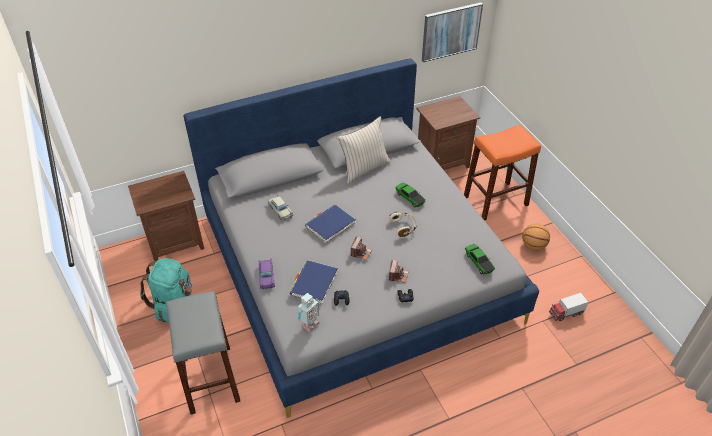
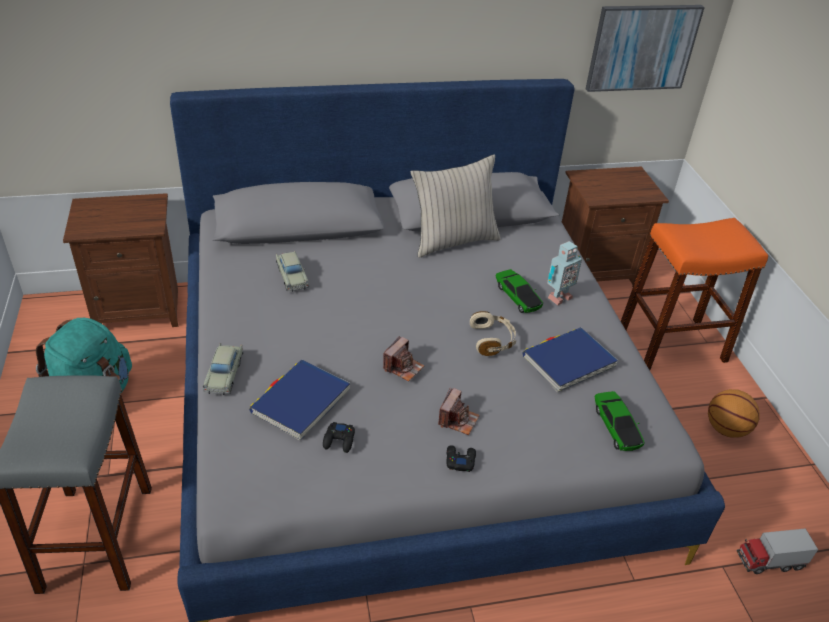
camera: 10 degrees right, 5 degrees down
purple toy car [259,259,275,289] -> beige toy car [203,343,243,395]
toy robot [298,293,319,332] -> toy robot moved to [547,241,582,305]
blue book [305,204,356,243] -> blue book moved to [523,327,618,393]

